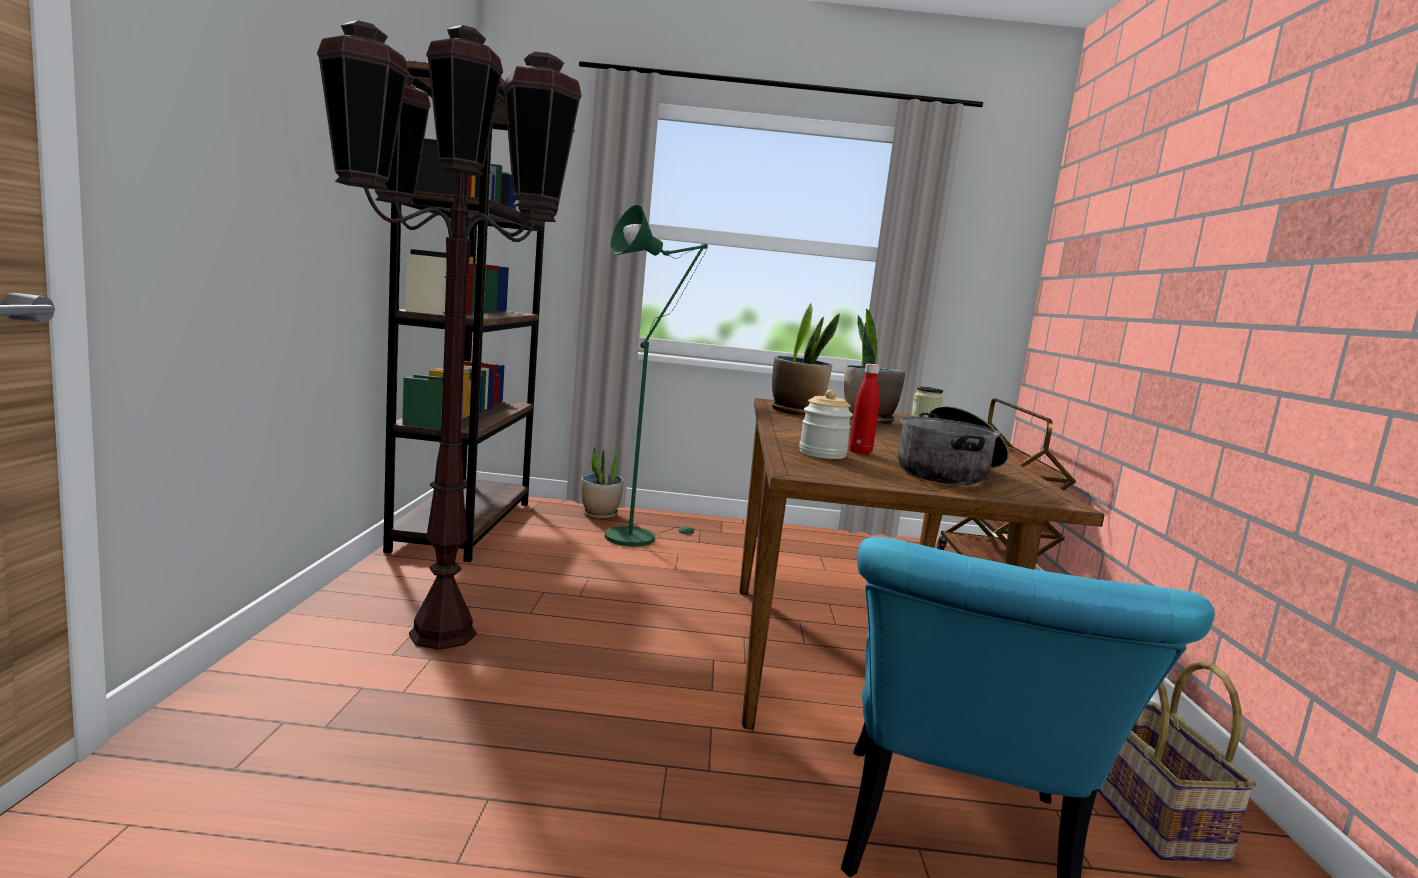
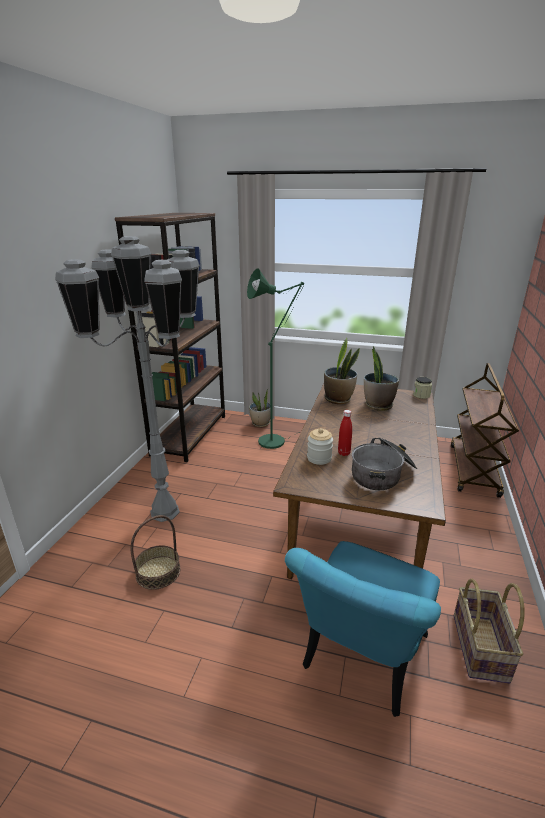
camera: 15 degrees right, 15 degrees up
brown floor lamp [317,20,582,650] -> grey floor lamp [55,236,200,522]
none -> basket [131,515,180,590]

